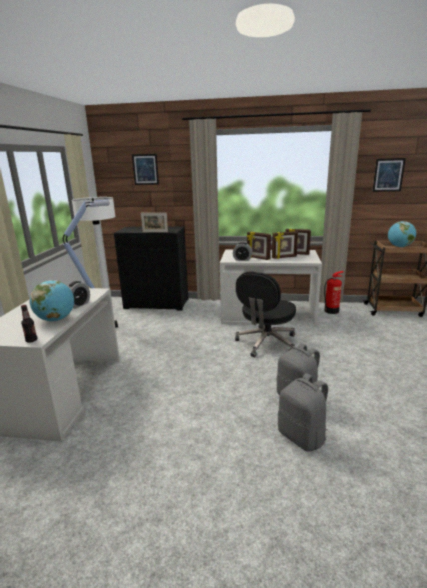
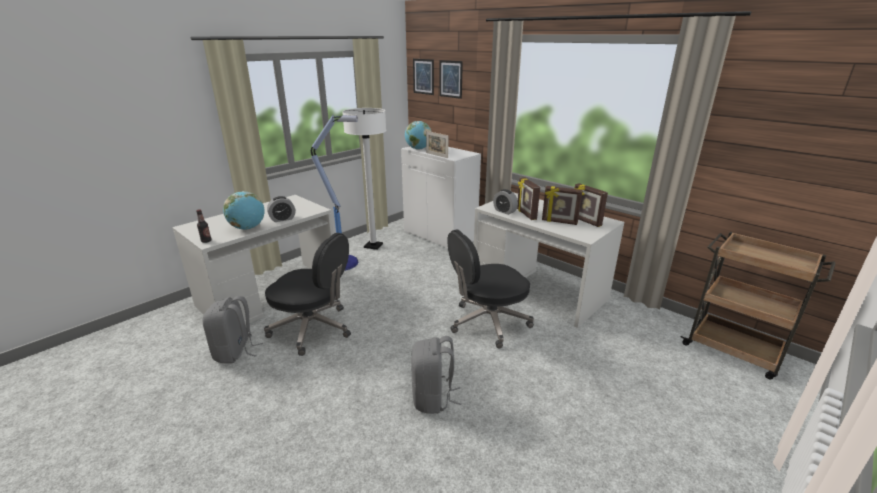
camera: 35 degrees right, 5 degrees up
black cabinet [114,226,188,311] -> white cabinet [401,146,481,248]
grey backpack [278,373,328,452] -> grey backpack moved to [202,296,263,363]
fire extinguisher [324,271,344,314] -> none
picture [372,158,406,192] -> picture moved to [413,59,434,95]
globe [388,221,416,247] -> globe moved to [405,121,432,150]
none -> black office chair [264,233,351,356]

